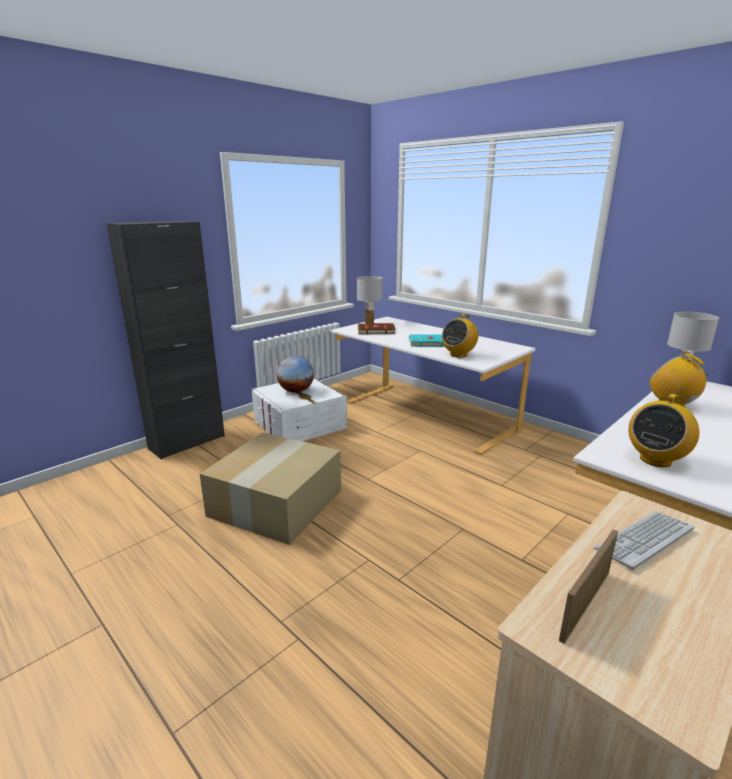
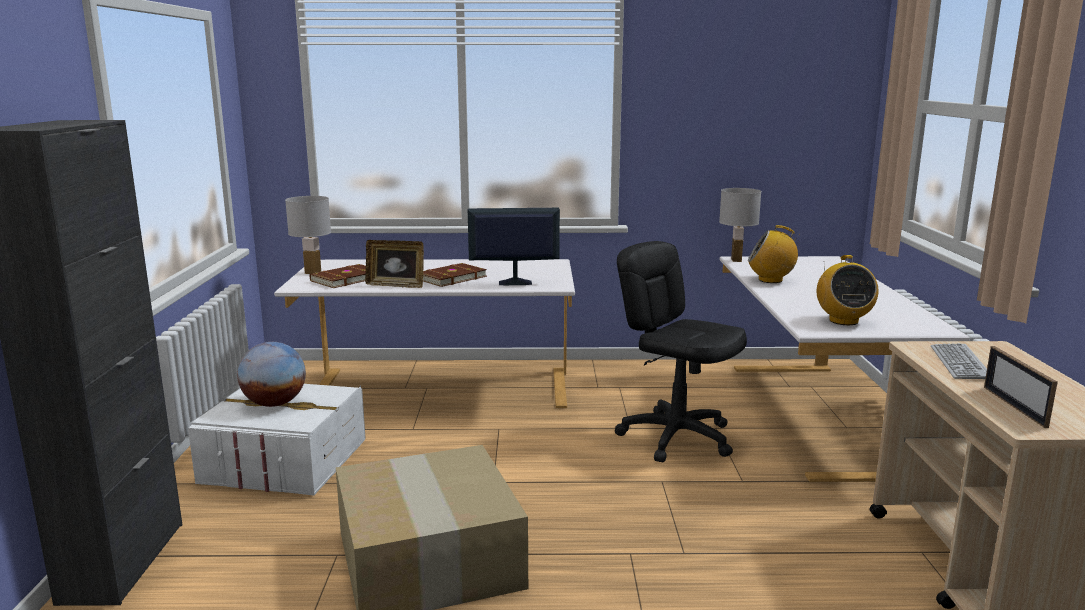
camera: 45 degrees left, 5 degrees down
turquoise book [409,334,445,347] -> brown book [423,263,487,287]
radio [442,314,478,357] -> monitor [468,208,560,285]
none -> picture frame [365,240,424,288]
none -> black office chair [615,241,747,462]

